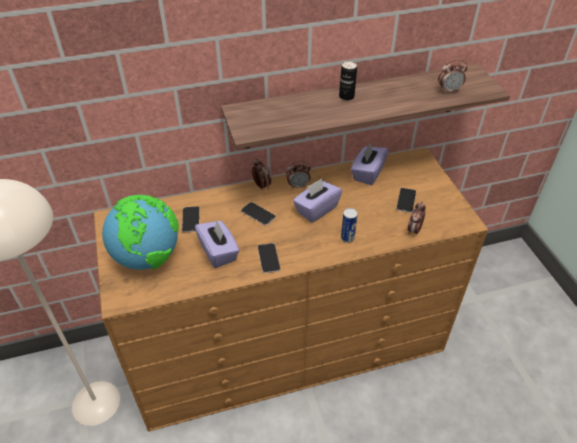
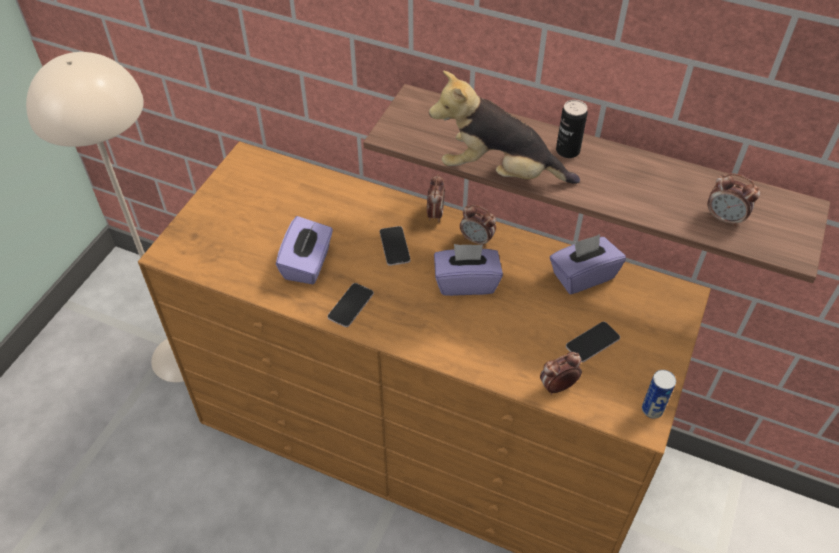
camera: 40 degrees right, 5 degrees up
globe [102,195,179,270] -> none
phone [182,206,200,232] -> none
can [341,208,358,243] -> can moved to [642,370,676,418]
none -> plush toy [429,71,580,184]

